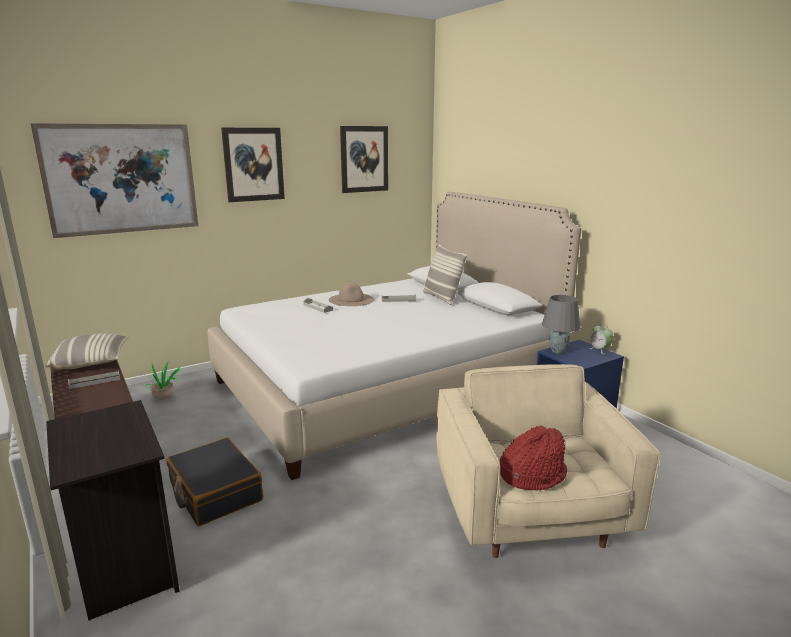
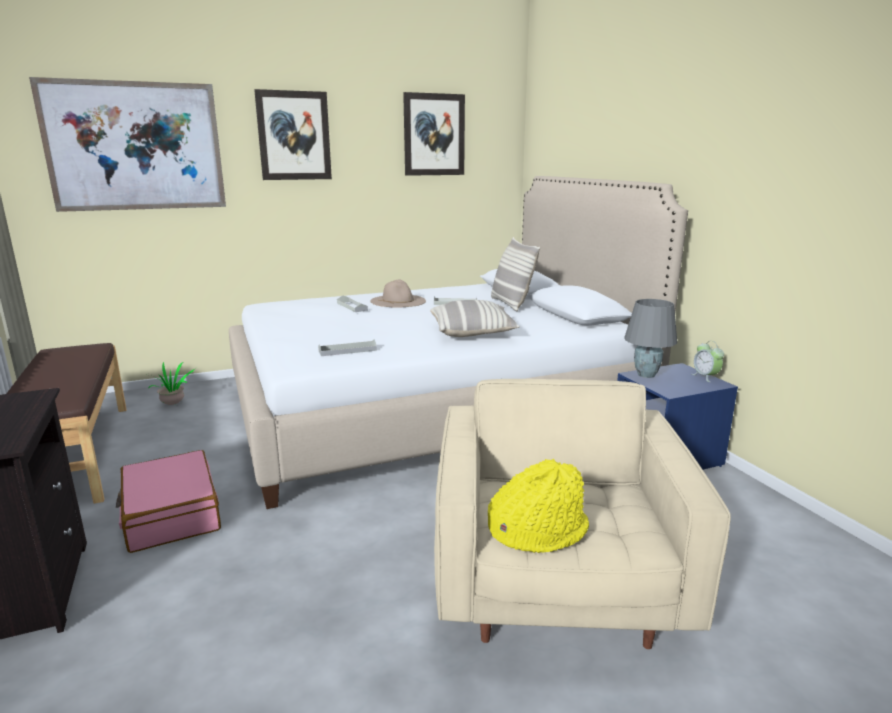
camera: 10 degrees right, 0 degrees up
pillow [45,333,129,369] -> pillow moved to [430,300,520,337]
grey tray [68,370,120,389] -> grey tray moved to [318,339,377,356]
black suitcase [166,438,263,526] -> pink suitcase [116,450,221,553]
red hat [499,425,567,491] -> yellow hat [488,459,589,553]

